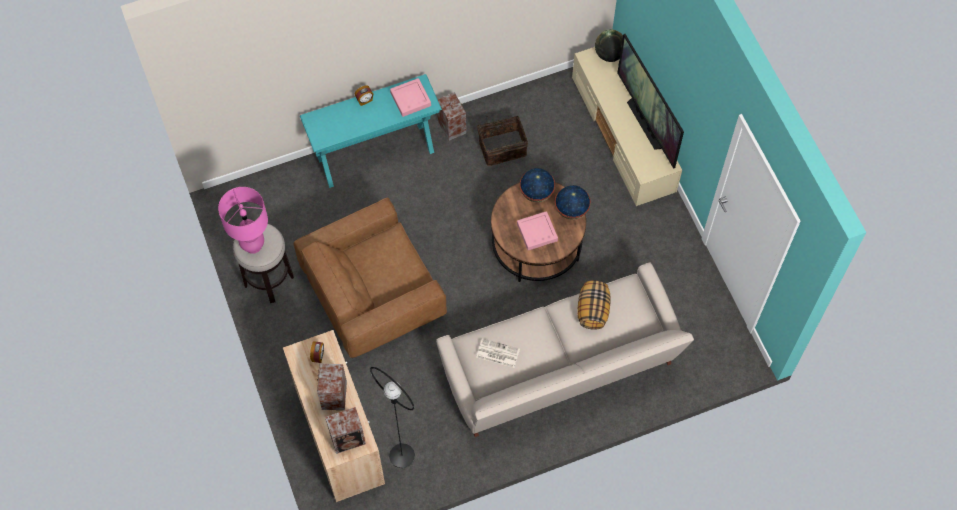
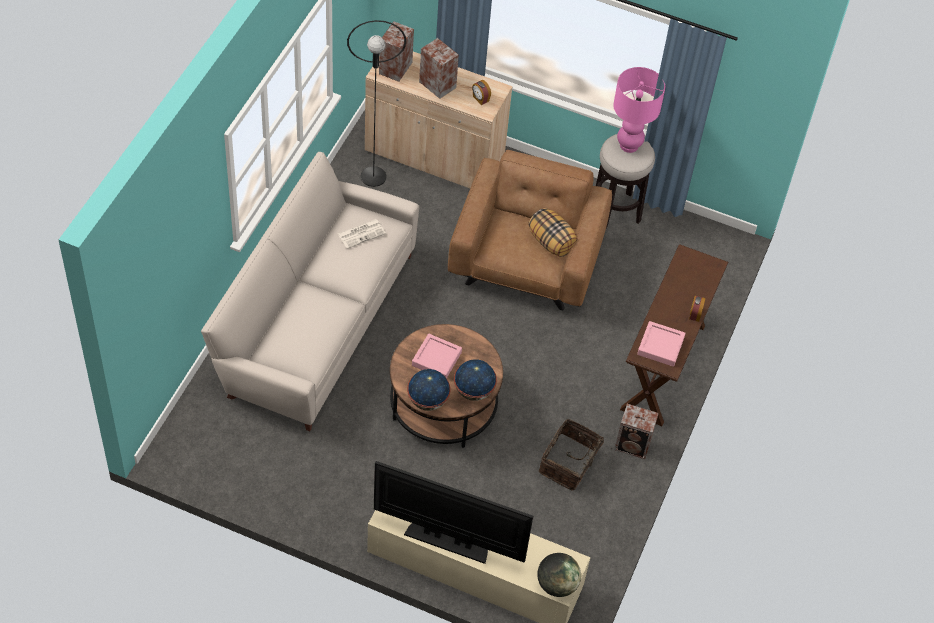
camera: 130 degrees right, 10 degrees down
turquoise console table [300,74,442,188] -> brown console table [620,244,728,426]
pillow [577,281,611,330] -> pillow moved to [528,208,578,257]

